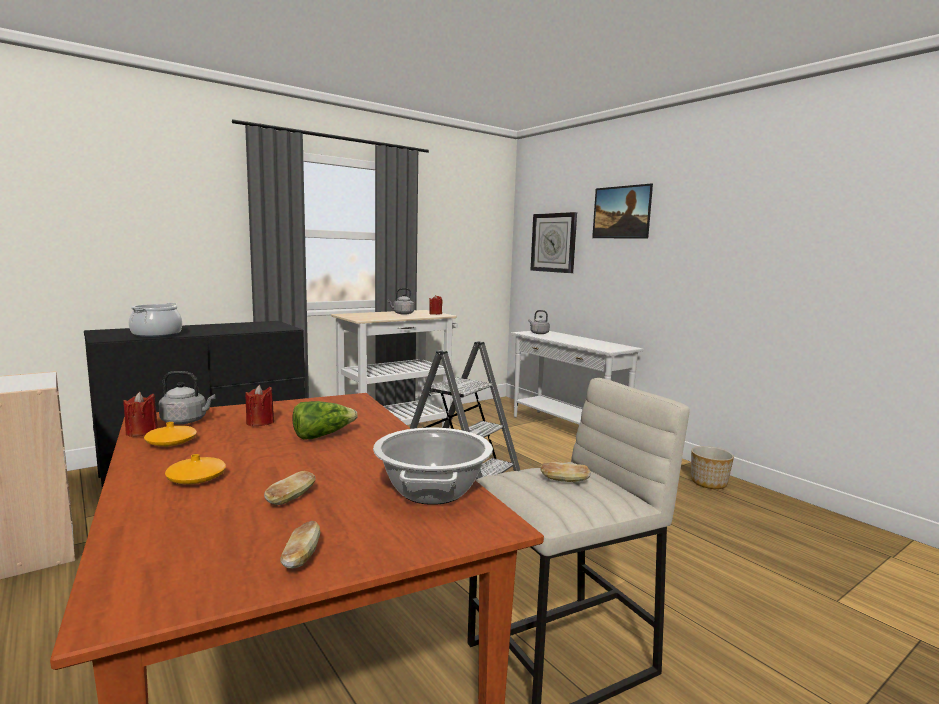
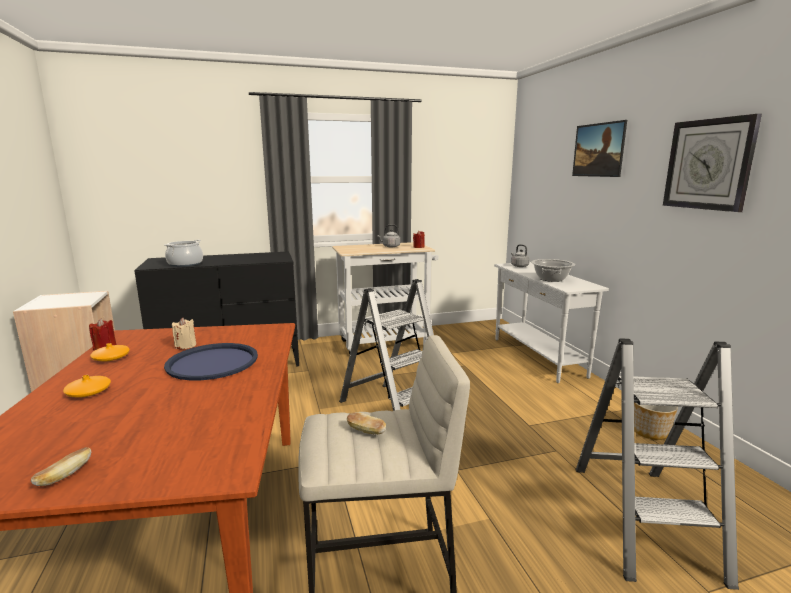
camera: 20 degrees right, 5 degrees up
grey kettle [158,371,216,424] -> none
red candle [245,385,274,426] -> beige candle [172,318,196,349]
bread [264,471,316,505] -> none
lettuce [292,401,358,440] -> blue tray [164,343,258,380]
cooking pot [373,428,493,505] -> cooking pot moved to [531,259,575,282]
wall clock [530,212,577,273] -> wall clock moved to [663,114,762,212]
none -> grey step ladder [575,339,739,590]

